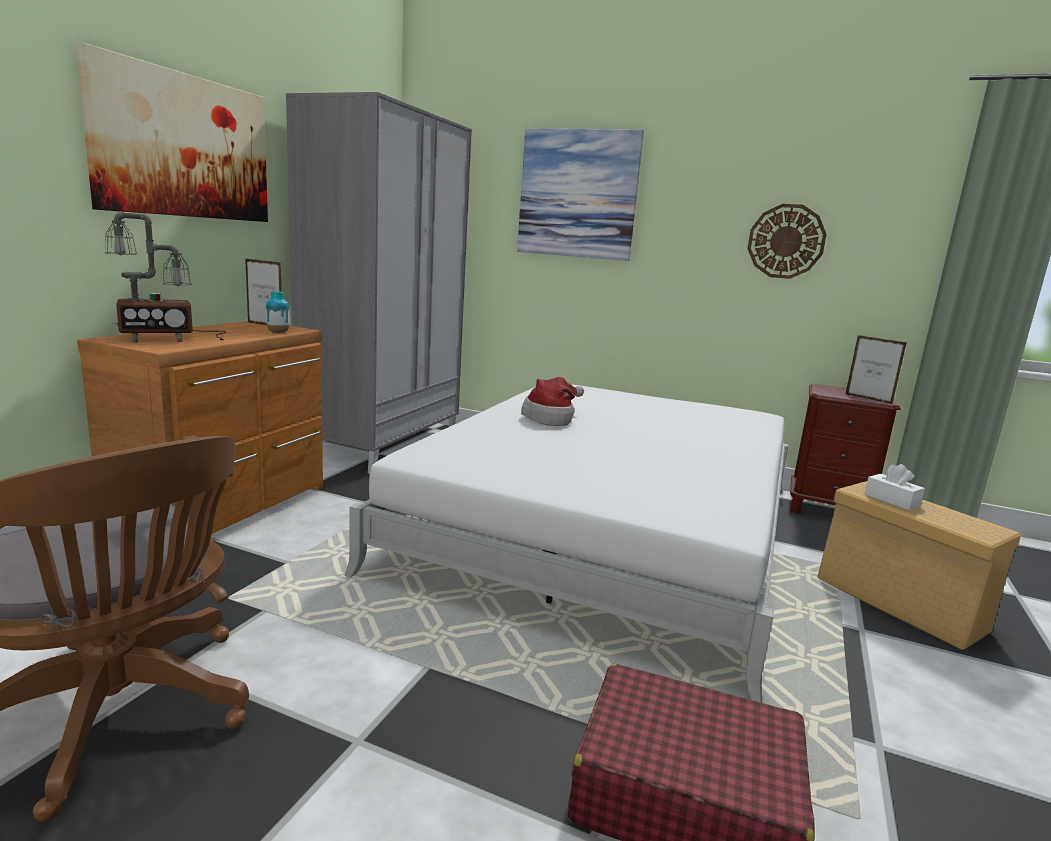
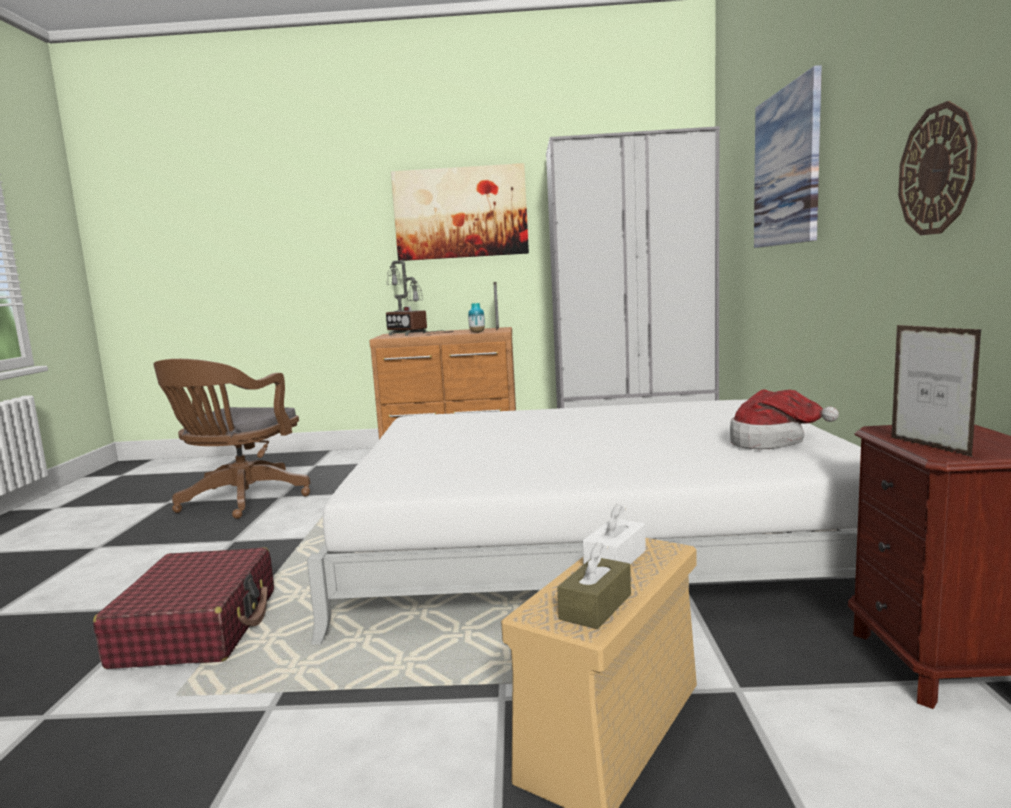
camera: 70 degrees right, 5 degrees down
hat [521,377,584,426] -> hat moved to [730,389,839,449]
picture frame [845,335,907,405] -> picture frame turned 45 degrees counterclockwise [891,325,982,457]
none -> brown tissue box [557,543,631,629]

